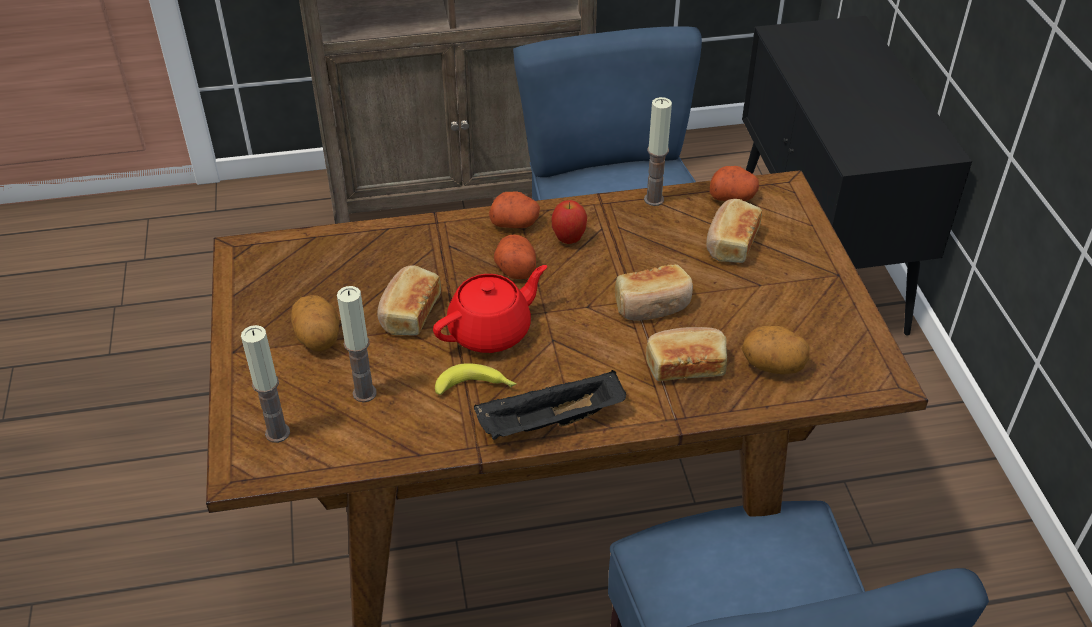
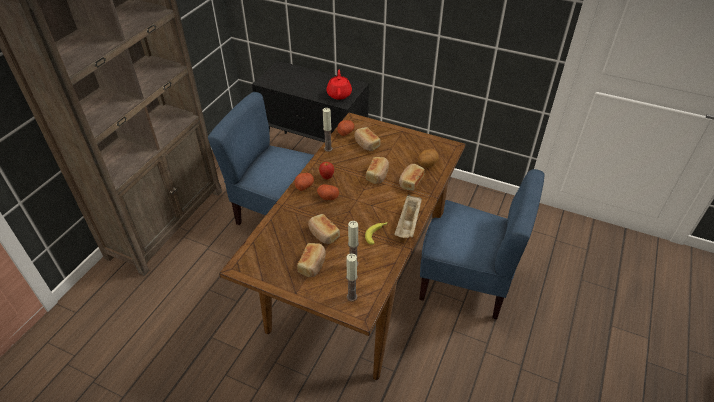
camera: 55 degrees left, 0 degrees up
potato [291,295,339,351] -> bread [297,243,326,277]
red teapot [433,265,547,353] -> red teapot moved to [326,70,352,100]
black tray [474,370,626,440] -> beige tray [395,194,422,238]

